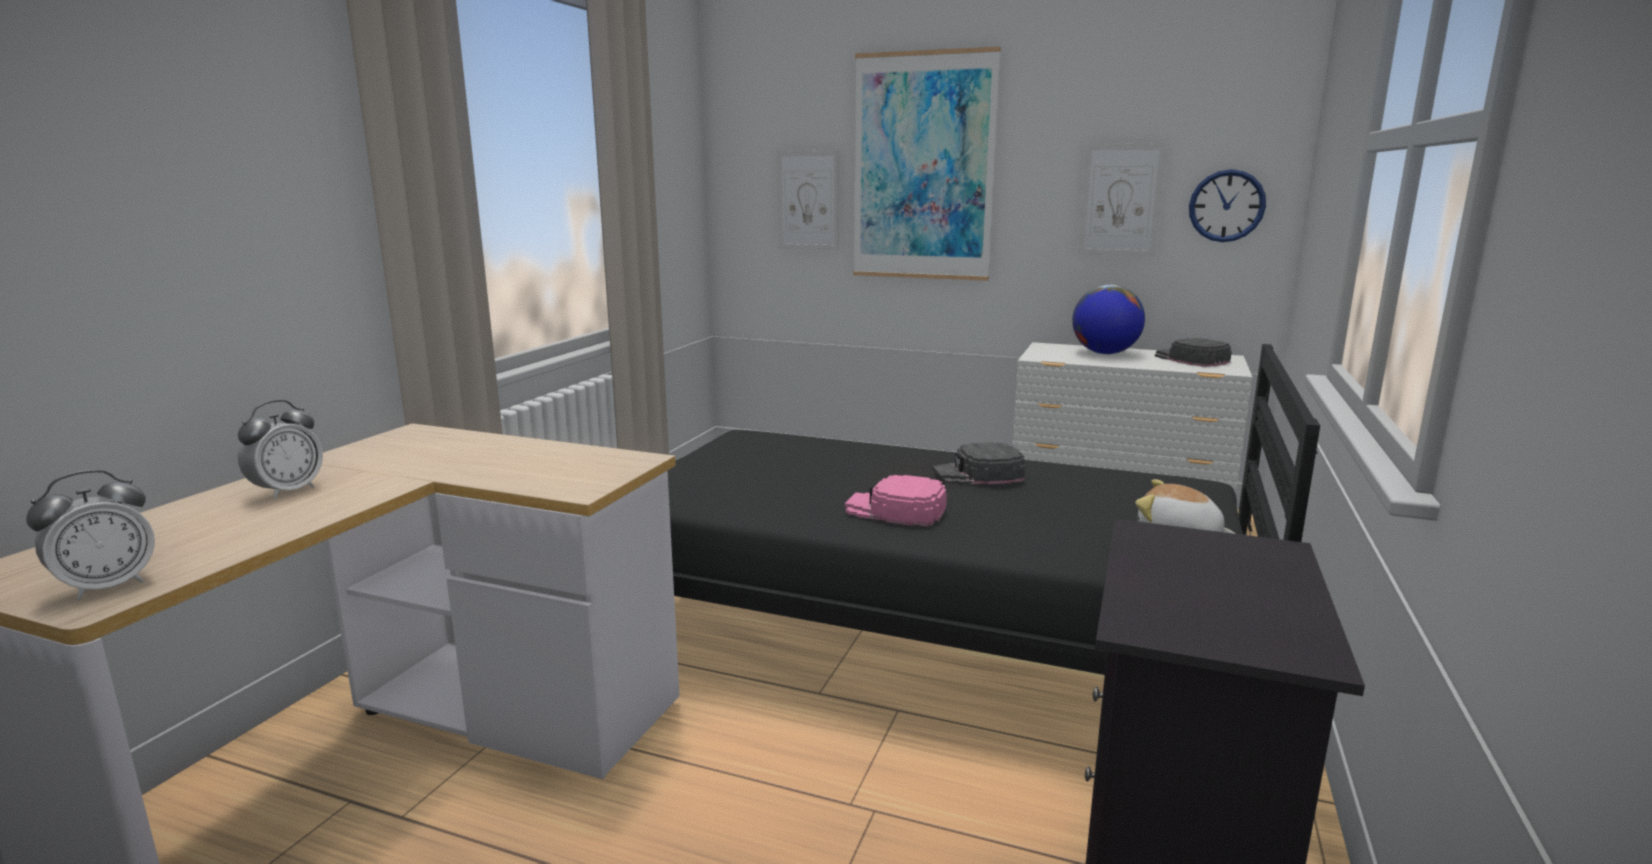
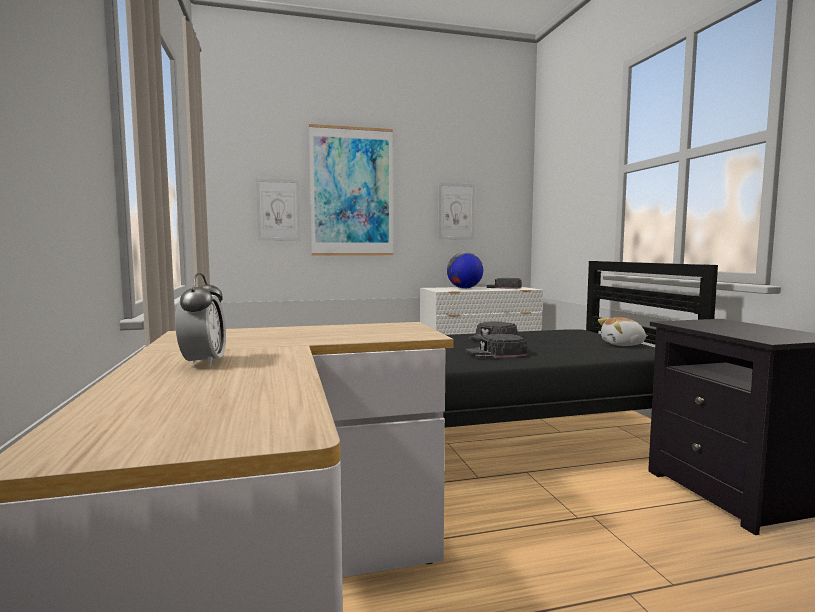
camera: 35 degrees left, 10 degrees down
alarm clock [26,470,155,601] -> none
pink cap [845,475,947,527] -> black cap [465,334,528,358]
wall clock [1189,169,1266,242] -> none

